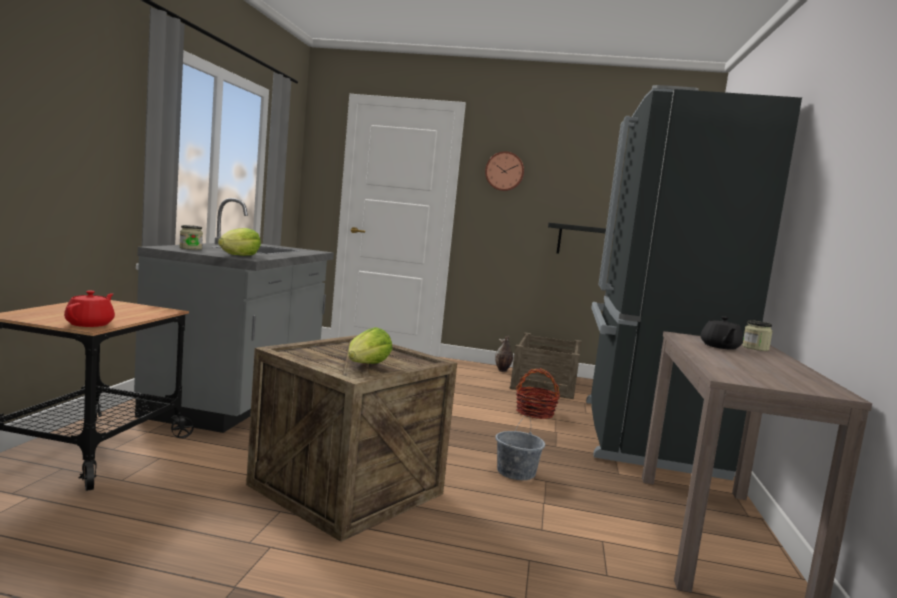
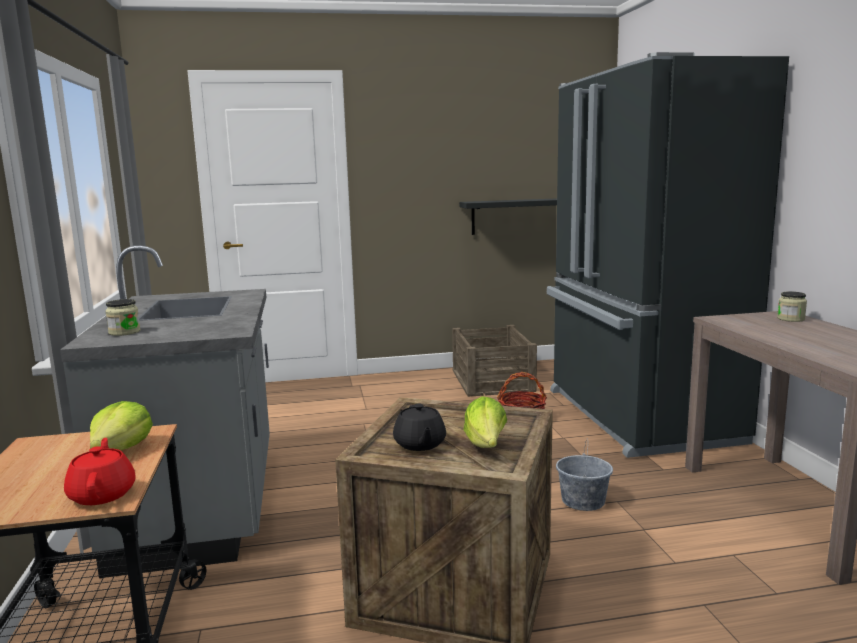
camera: 20 degrees left, 5 degrees up
lettuce [218,228,261,256] -> lettuce moved to [90,401,153,450]
wall clock [485,151,524,191] -> none
vase [495,335,513,372] -> none
black teapot [701,316,743,350] -> black teapot moved to [393,404,446,451]

